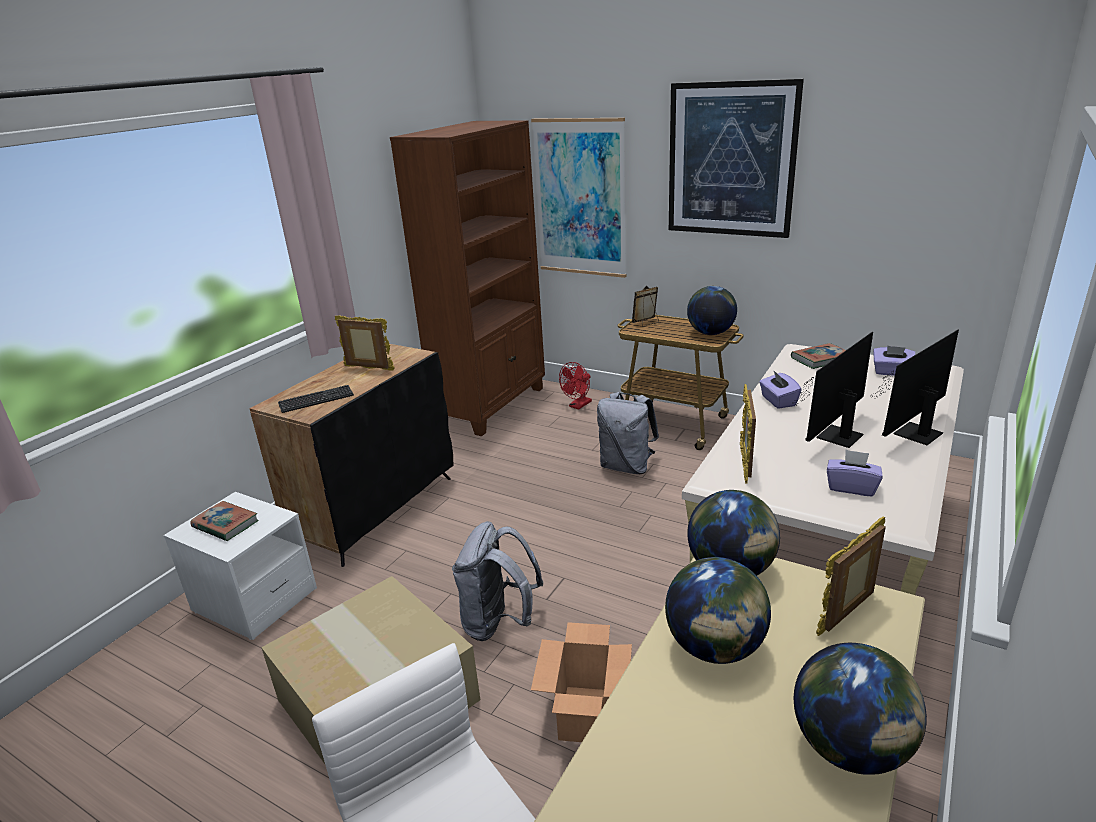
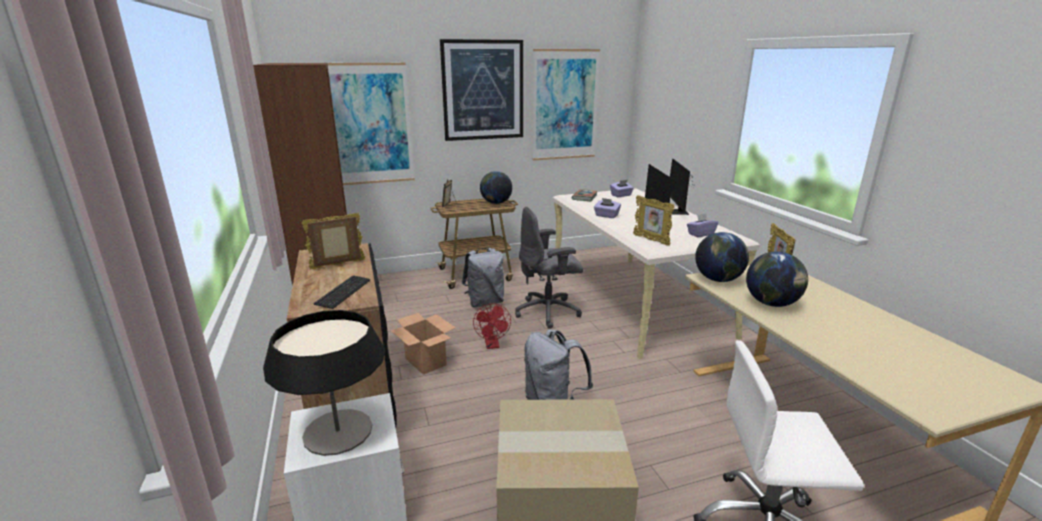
camera: 50 degrees left, 5 degrees down
book [191,501,258,541] -> table lamp [263,310,385,456]
cardboard box [531,622,632,742] -> cardboard box moved to [391,313,456,375]
red fan [559,362,592,410] -> red fan moved to [473,303,511,349]
globe [794,643,927,775] -> none
none -> grey office chair [515,207,583,329]
none -> picture [532,49,600,160]

